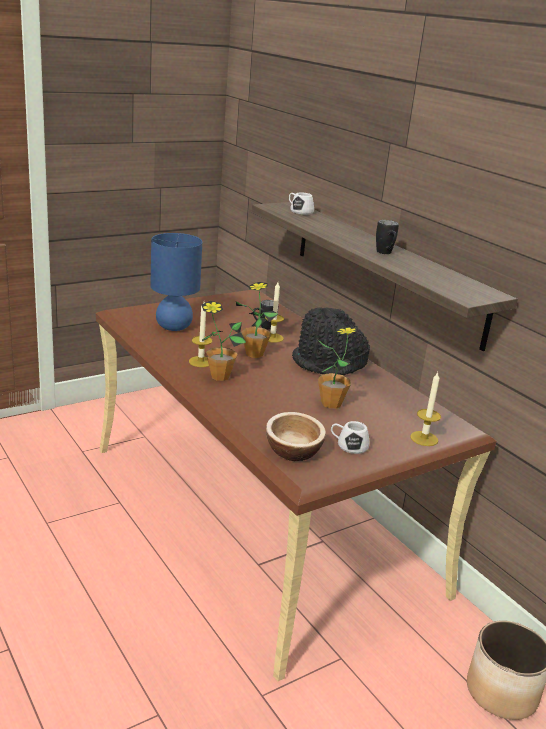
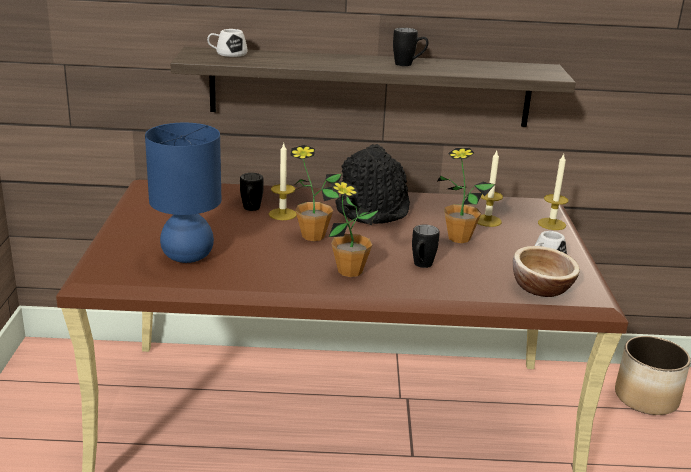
camera: 55 degrees left, 0 degrees up
candle [189,302,212,367] -> candle moved to [477,151,503,227]
none -> black mug [412,225,440,268]

